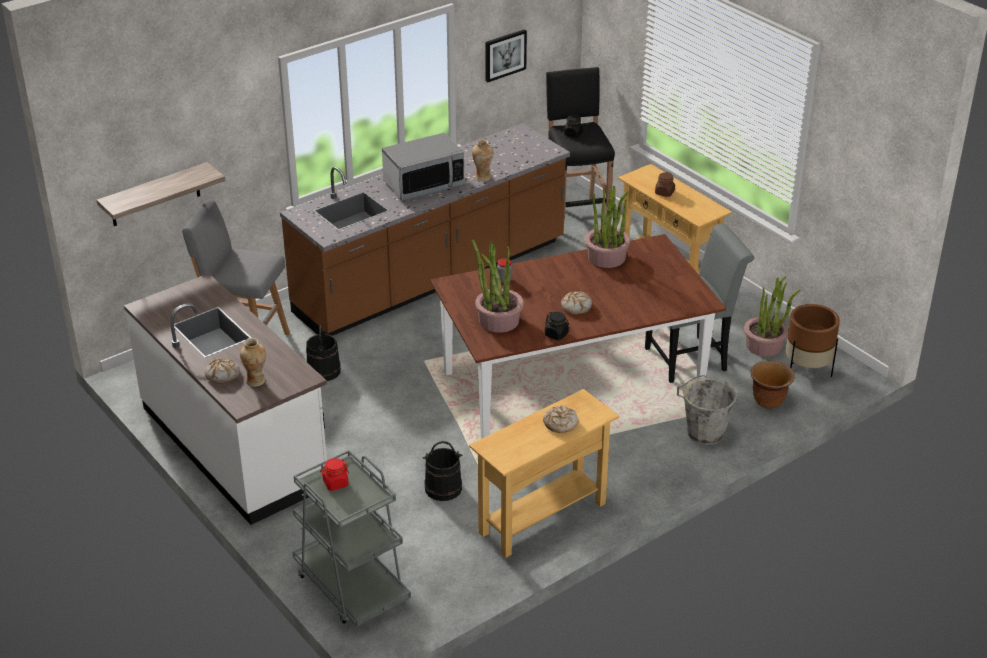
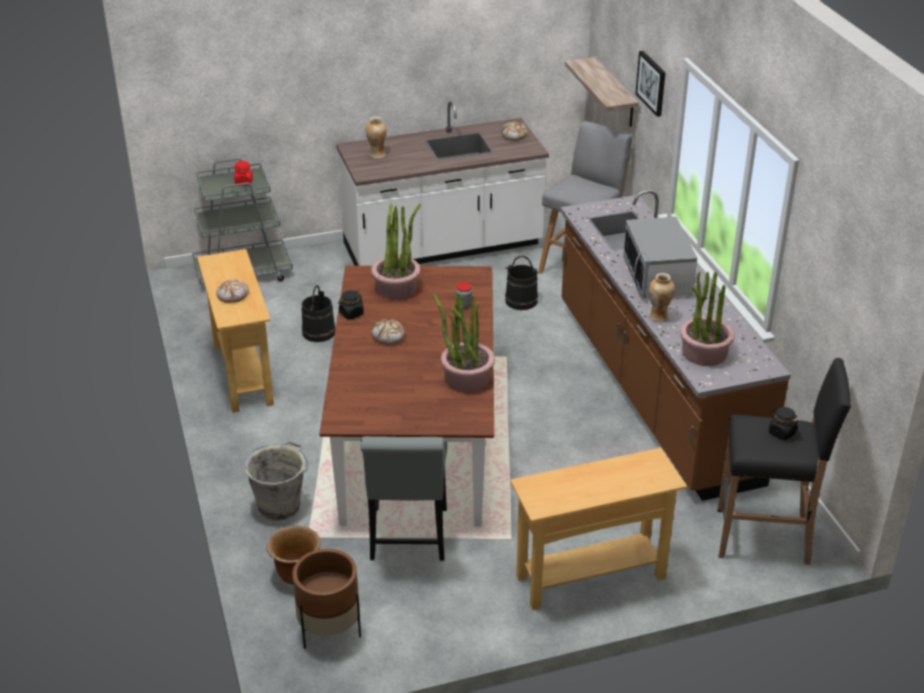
camera: 110 degrees right, 0 degrees up
bread [205,358,240,384] -> bread moved to [501,121,528,141]
picture [485,29,527,82] -> picture moved to [636,51,665,117]
brown jar [655,172,675,197] -> none
potted plant [744,276,801,356] -> potted plant moved to [680,271,735,366]

